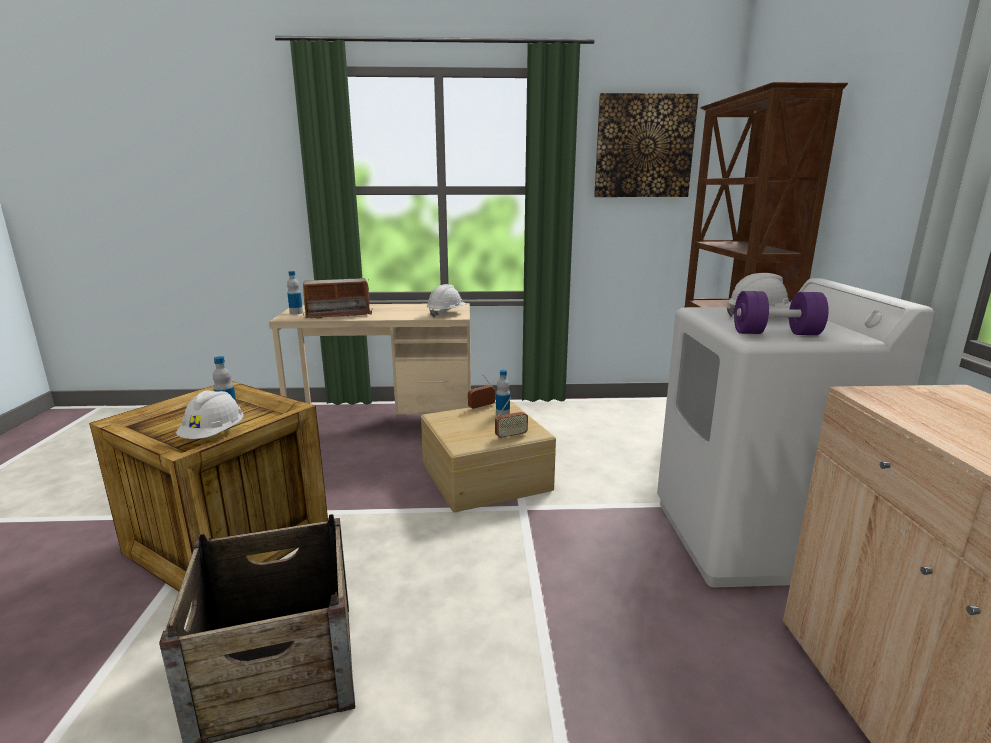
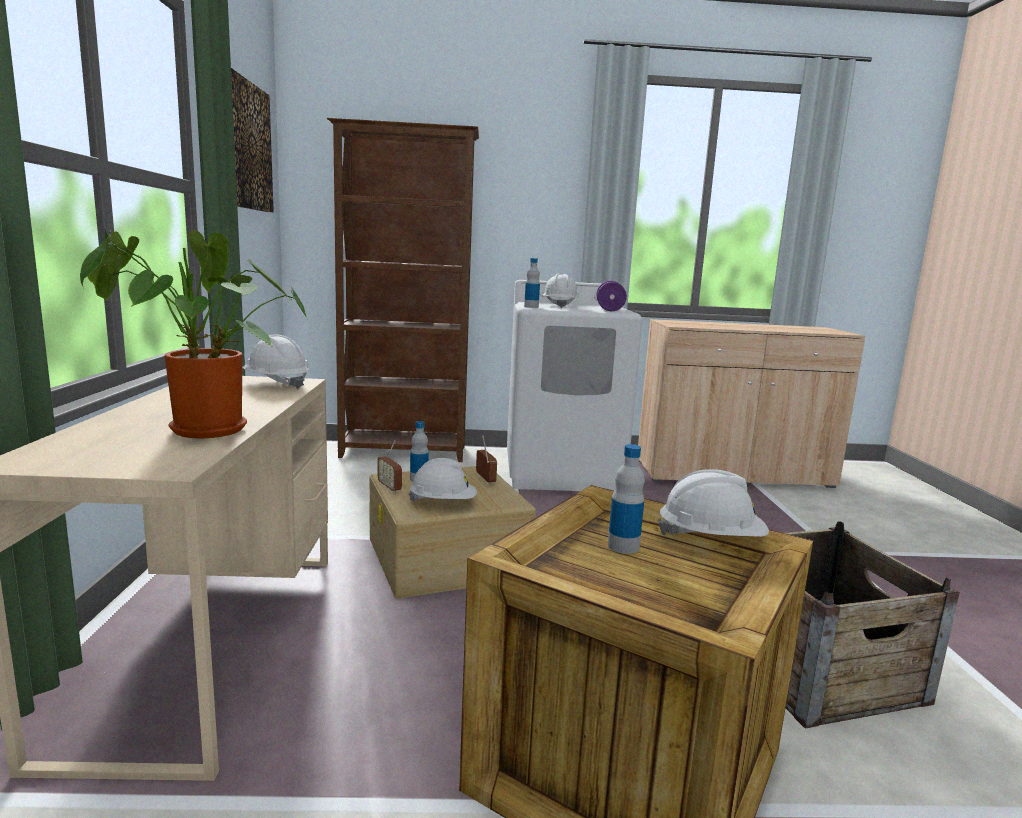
camera: 90 degrees left, 5 degrees down
bottle [287,271,303,314] -> bottle moved to [524,258,540,308]
radio [302,278,373,318] -> potted plant [80,229,308,438]
none -> white hard hat [408,458,477,501]

